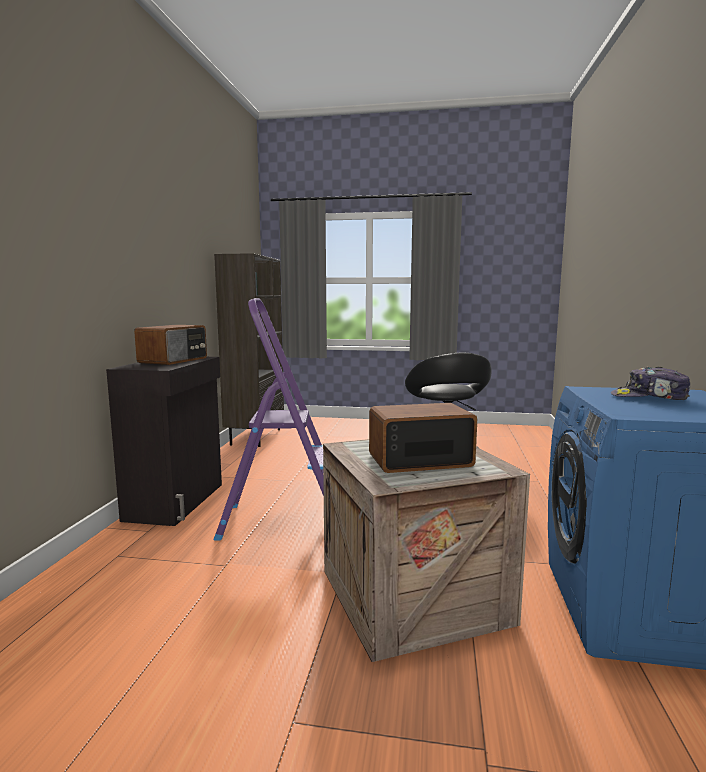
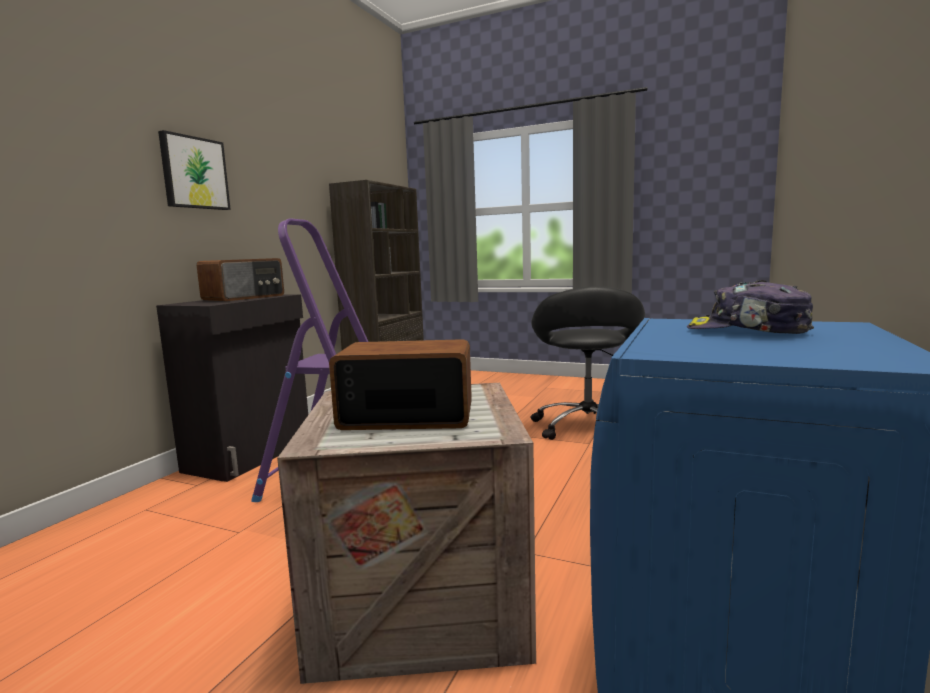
camera: 15 degrees right, 0 degrees up
none -> picture [158,130,231,210]

